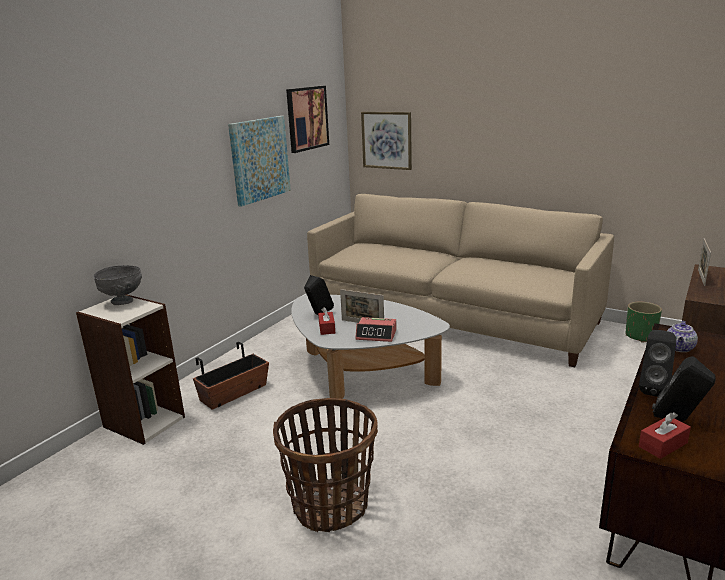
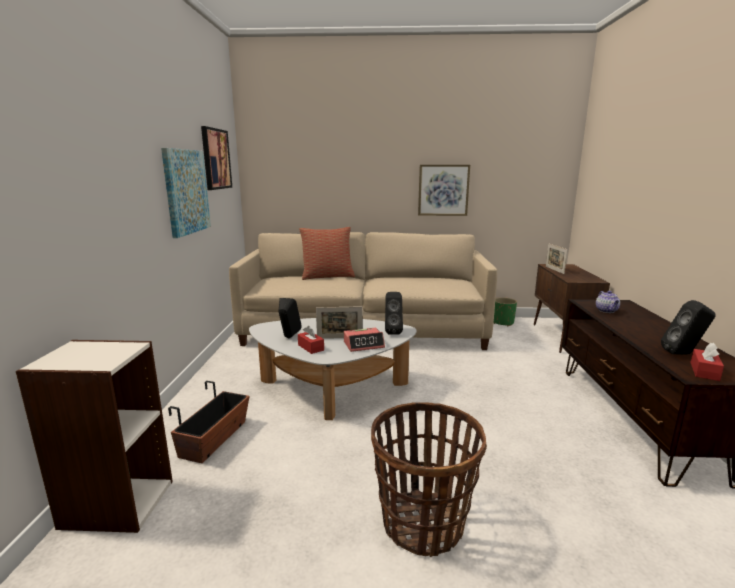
camera: 30 degrees left, 5 degrees down
grey bowl [94,265,142,305] -> none
picture [361,112,412,170] -> picture moved to [418,165,470,216]
black speaker [639,330,676,397] -> black speaker moved to [385,292,403,335]
none -> pillow [299,227,355,280]

